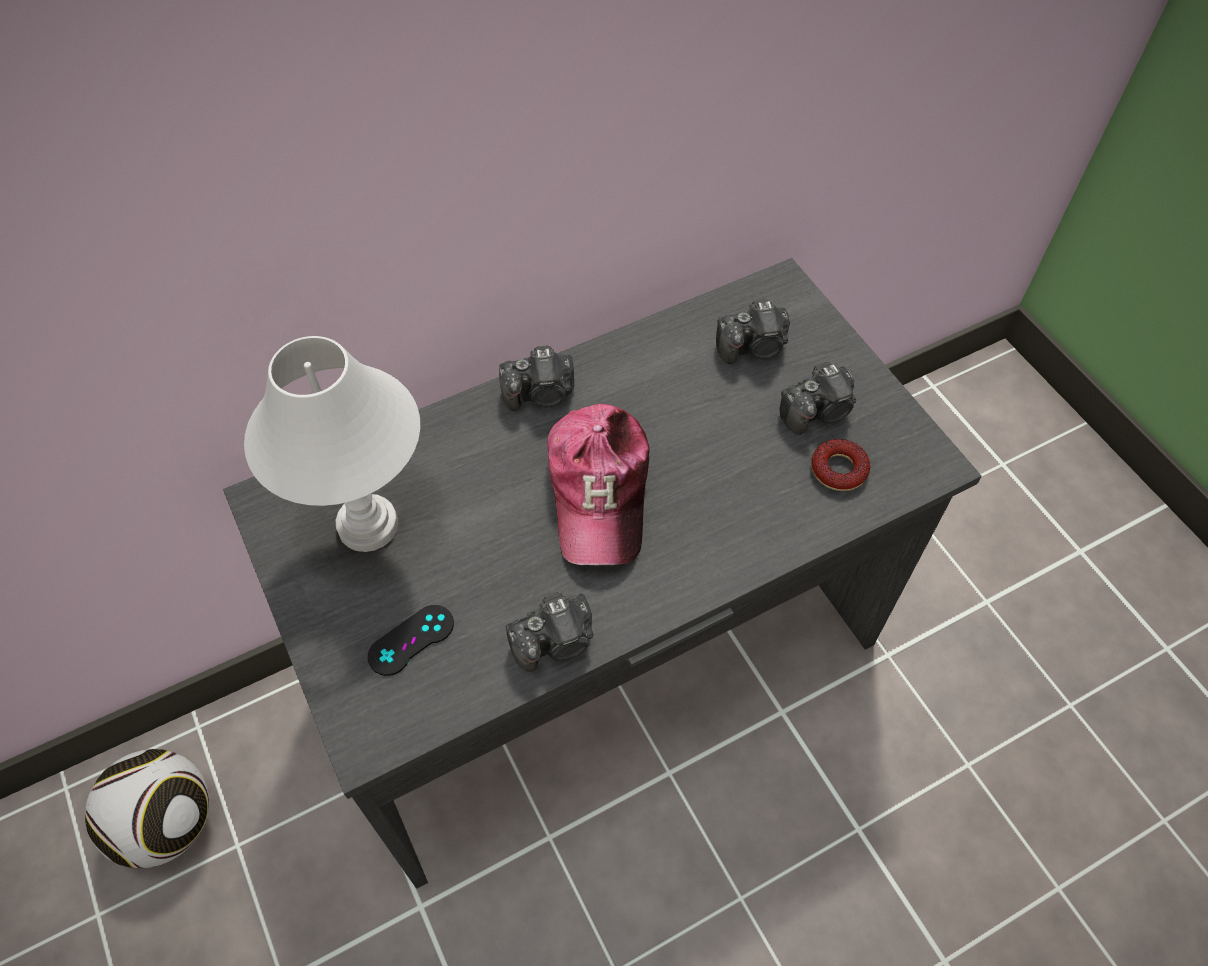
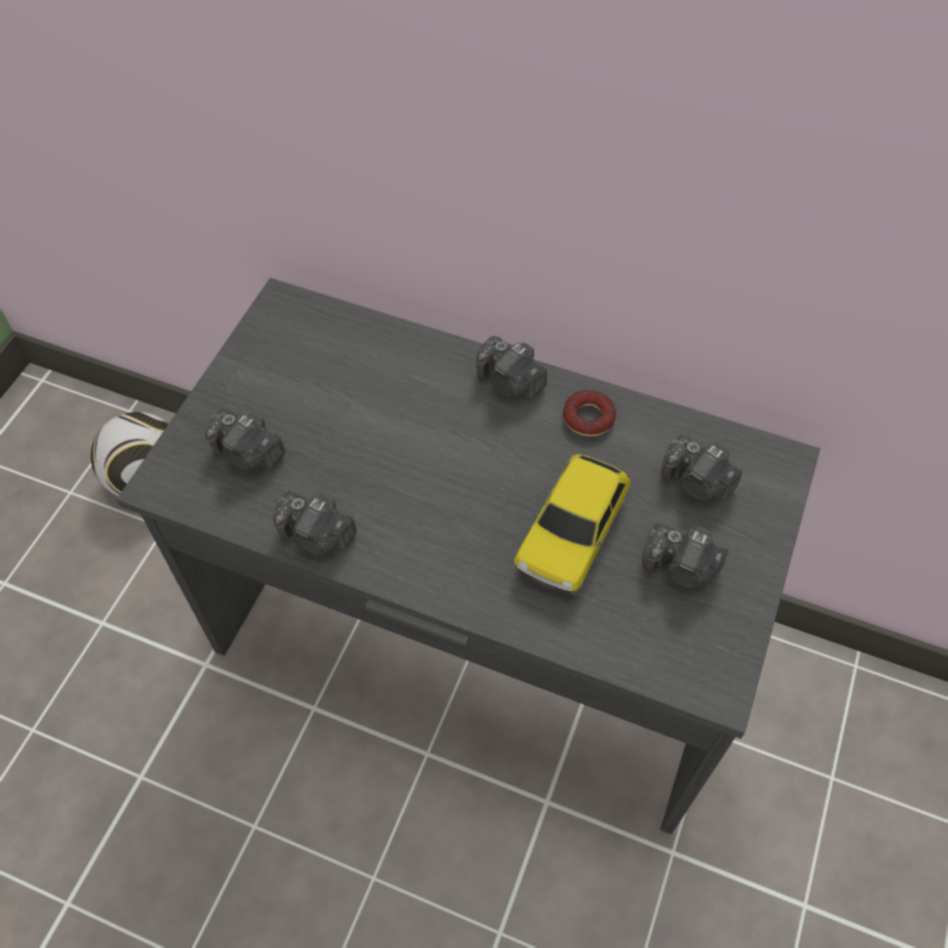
camera: 50 degrees right, 0 degrees up
white table lamp [244,336,420,552] -> none
black game controller [368,605,454,676] -> camera [205,409,286,471]
cap [547,404,649,565] -> none
donut [811,439,870,491] -> donut moved to [563,390,616,437]
none -> toy car [514,454,631,595]

